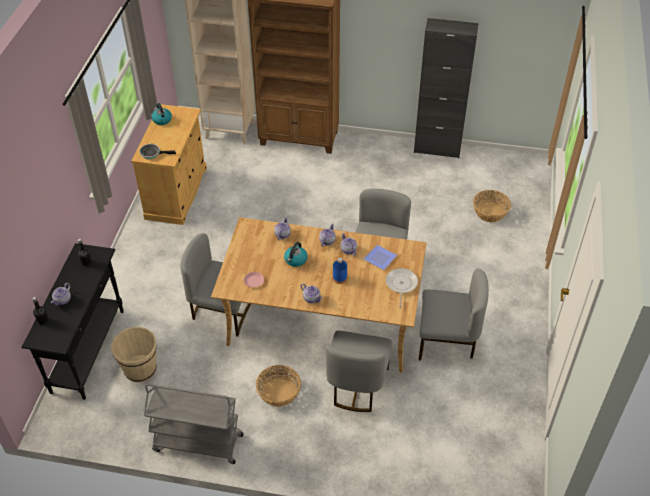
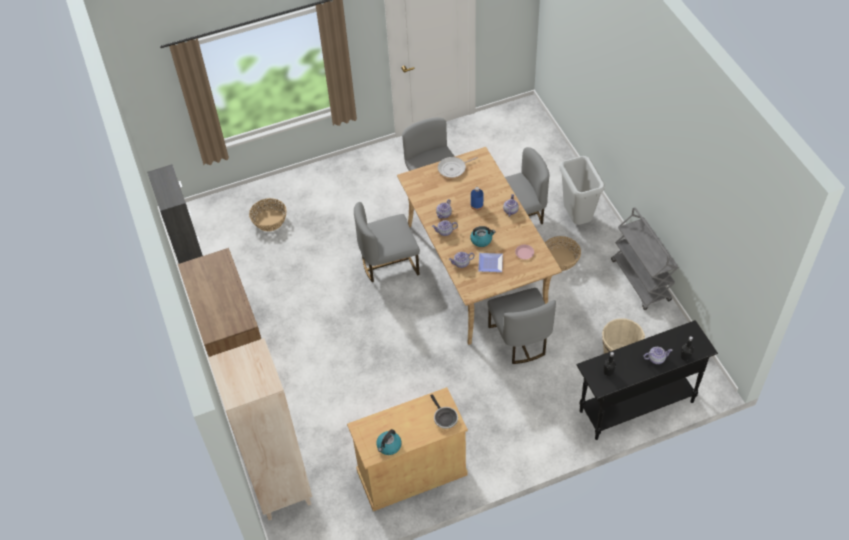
camera: 120 degrees left, 5 degrees up
plate [364,245,397,270] -> plate moved to [478,253,503,272]
none -> grey trash can [560,156,605,225]

